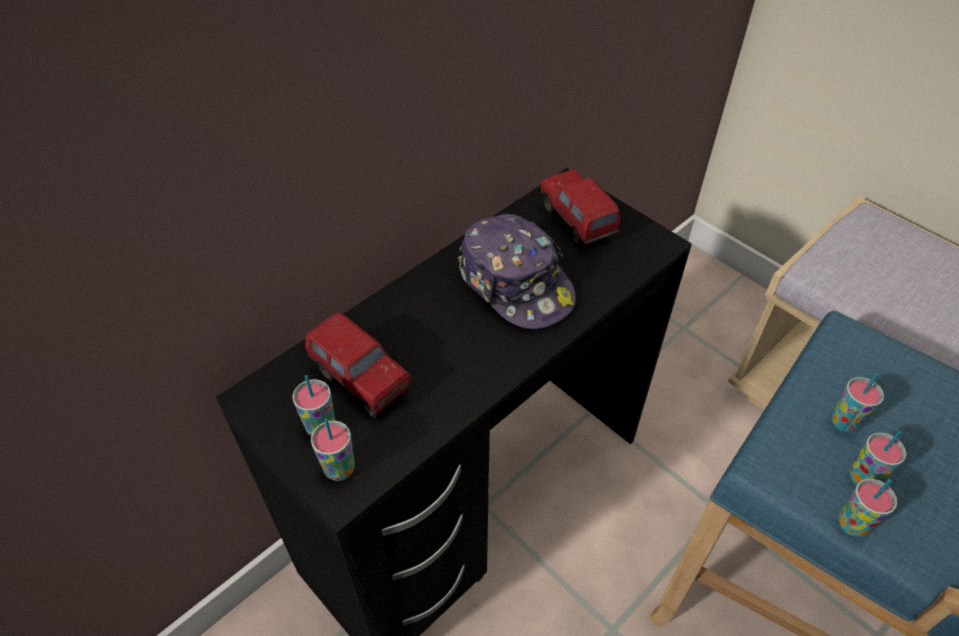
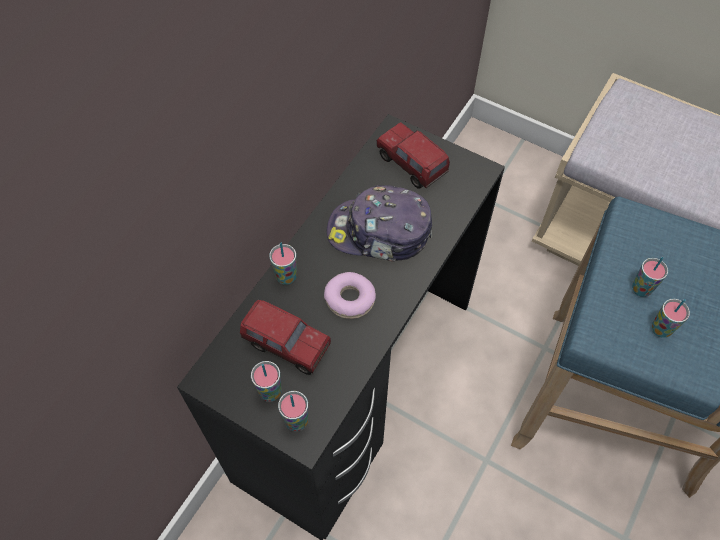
camera: 15 degrees left, 10 degrees up
cap [458,214,576,329] -> cap turned 150 degrees clockwise [327,185,432,261]
cup [838,479,897,537] -> cup moved to [269,242,297,285]
none -> donut [324,272,376,319]

